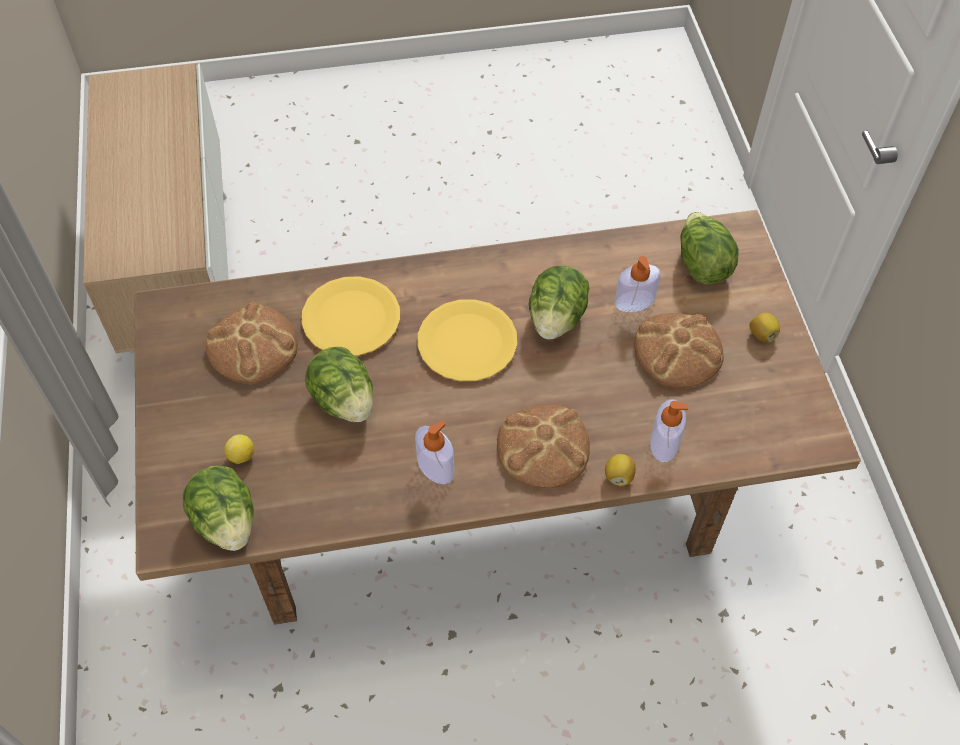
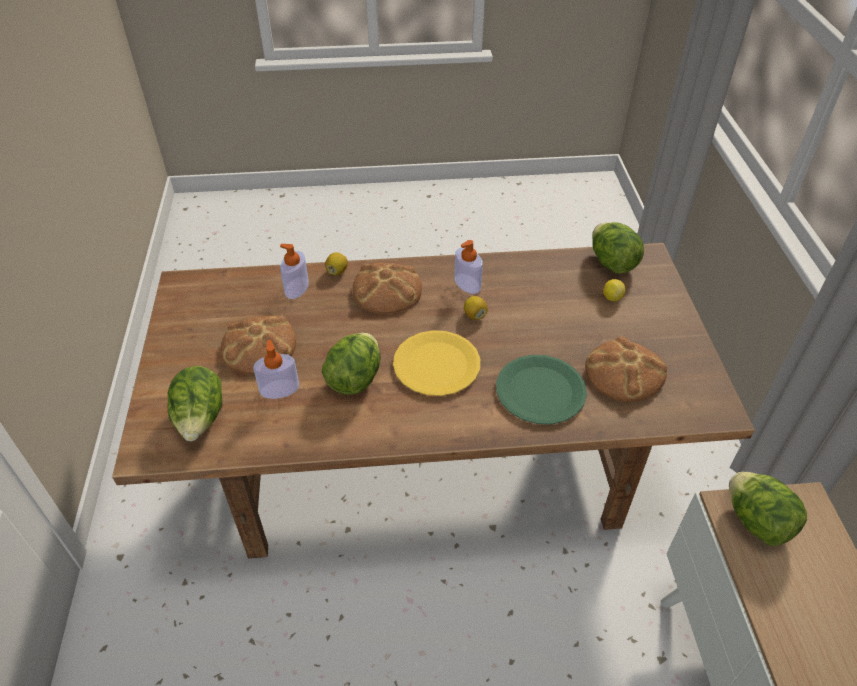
camera: 175 degrees left, 10 degrees down
yellow plate [302,276,400,356] -> green plate [496,355,587,424]
lettuce [305,347,373,422] -> lettuce moved to [729,472,807,546]
lemon [749,313,780,342] -> lemon moved to [464,296,488,320]

